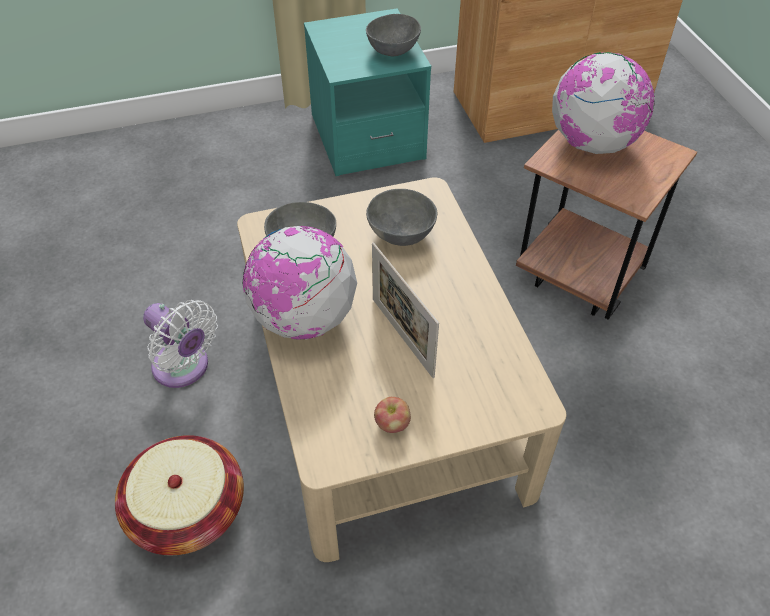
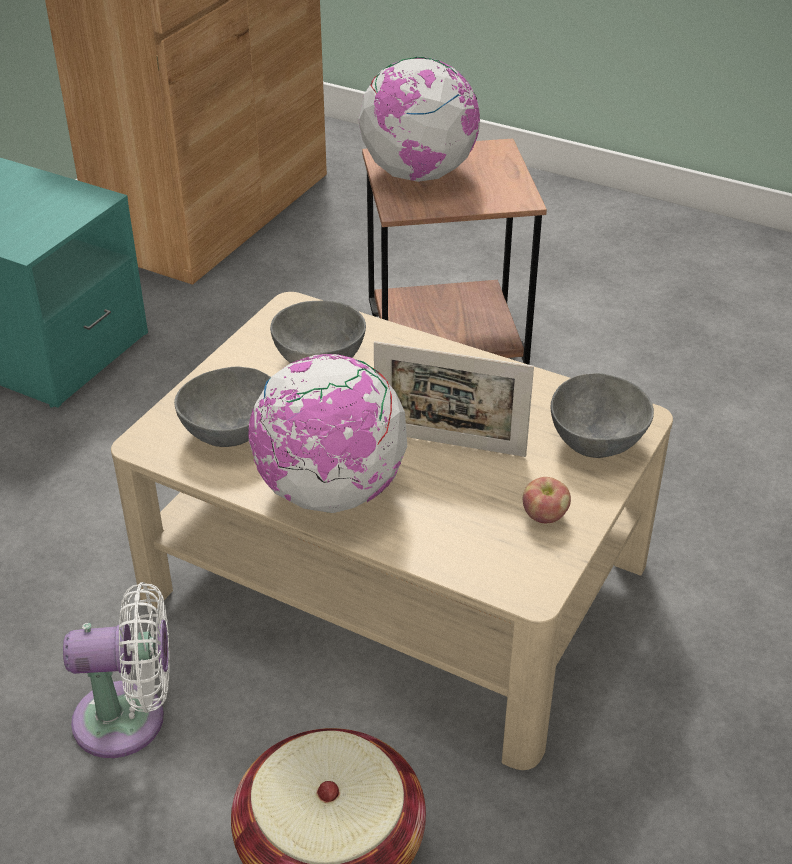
camera: 45 degrees left, 10 degrees down
grey bowl [366,14,421,56] -> grey bowl moved to [550,373,654,458]

